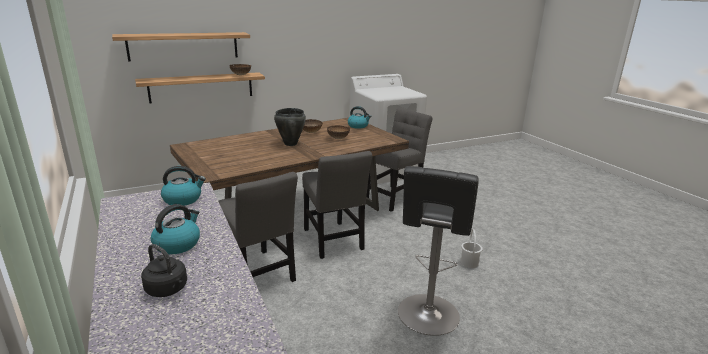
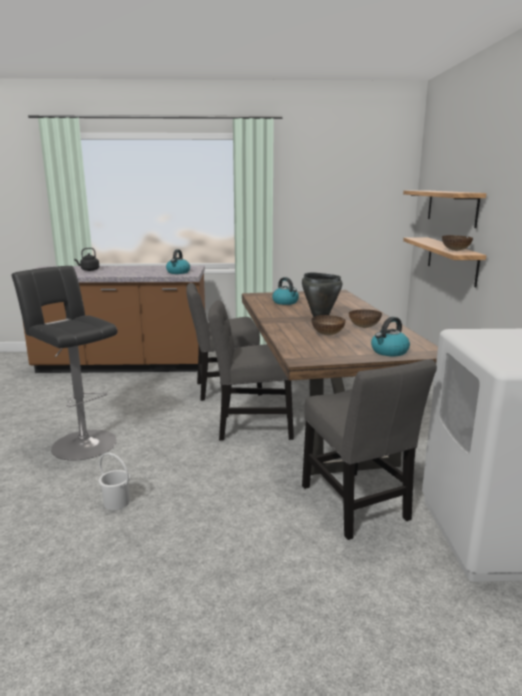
camera: 115 degrees right, 5 degrees down
kettle [151,204,200,254] -> kettle moved to [272,277,299,305]

